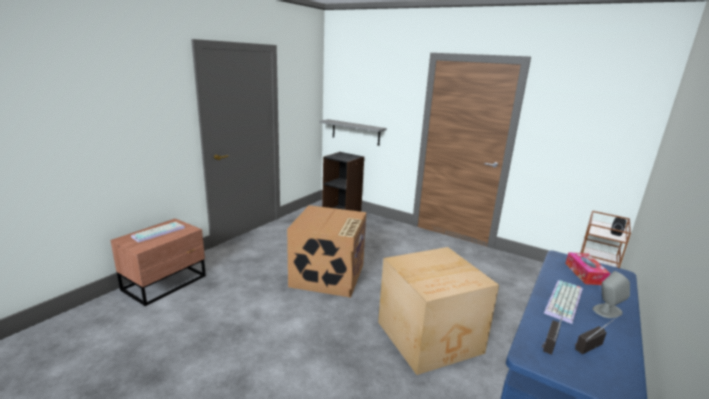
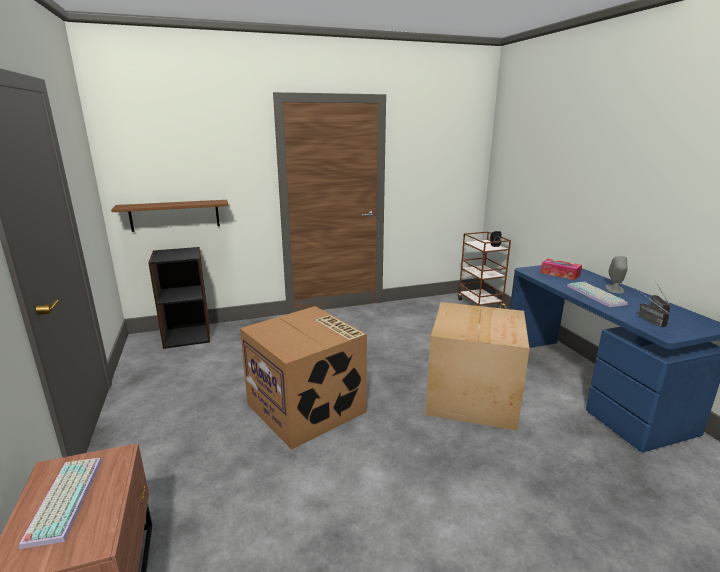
camera: 50 degrees left, 0 degrees up
grey shelf [319,119,387,146] -> brown shelf [111,200,228,232]

